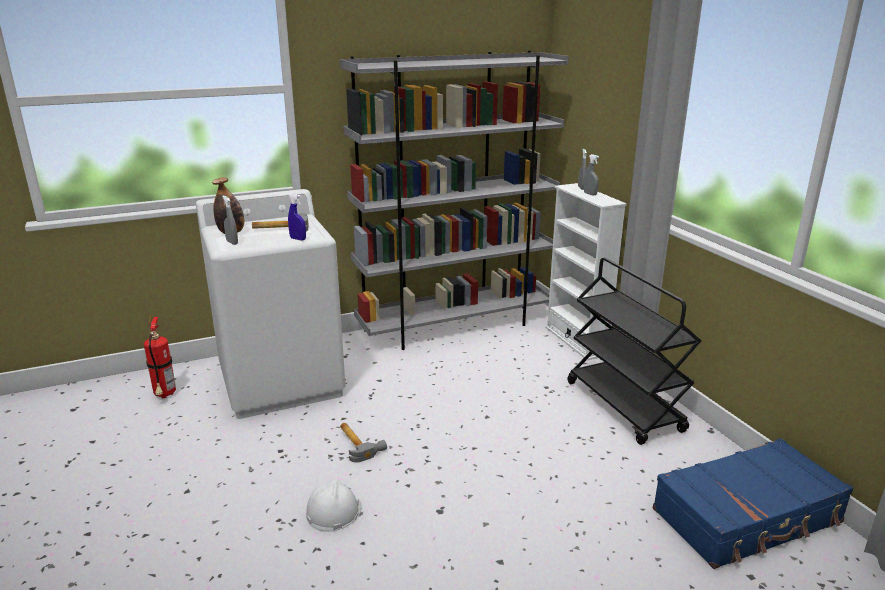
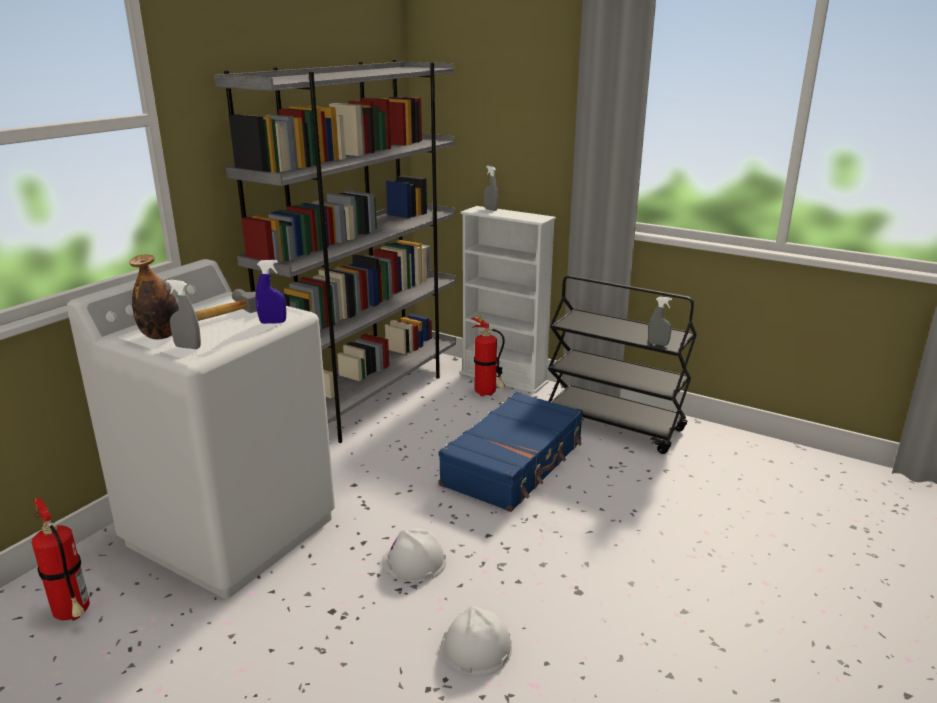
camera: 35 degrees left, 0 degrees up
hammer [340,423,387,462] -> white hard hat [382,528,446,582]
grey spray bottle [584,154,599,195] -> grey spray bottle moved to [648,297,672,346]
blue suitcase [653,438,853,569] -> blue suitcase moved to [438,392,583,512]
none -> fire extinguisher [471,314,505,397]

